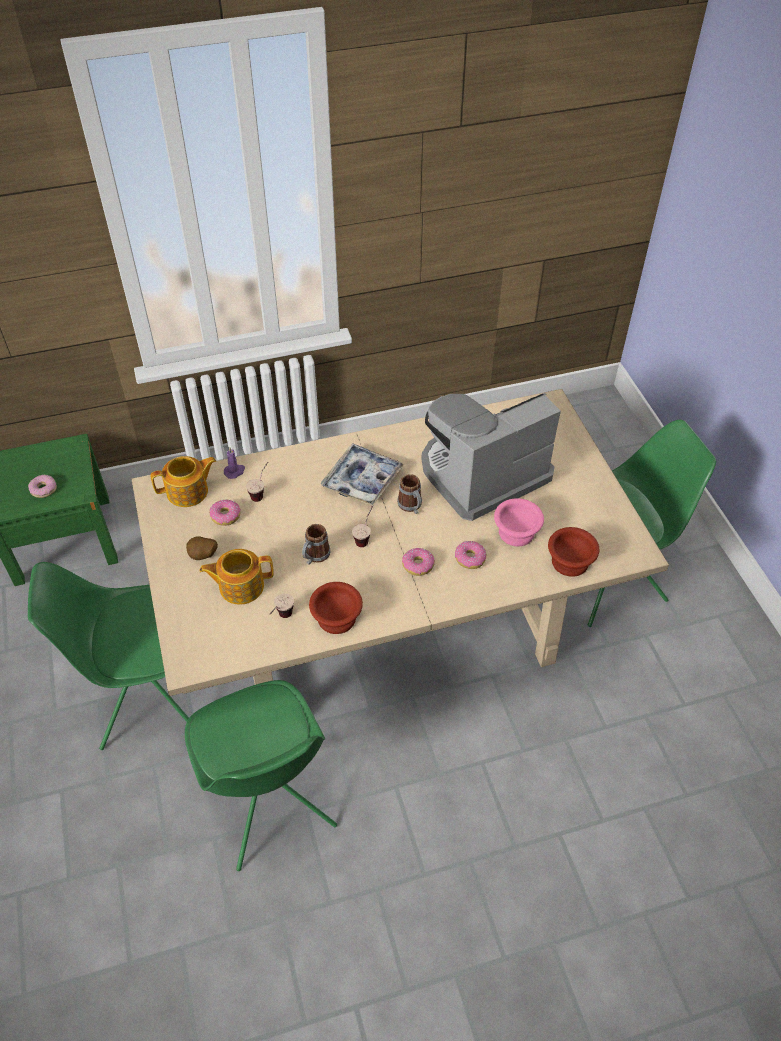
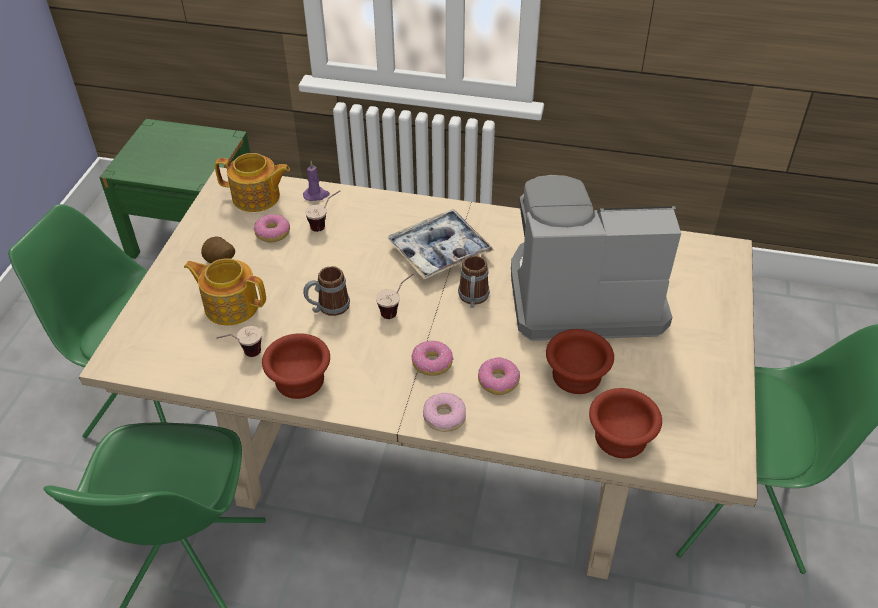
camera: 30 degrees right, 5 degrees down
donut [28,475,57,498] -> donut moved to [423,393,466,432]
pink bowl [494,498,544,546] -> brown bowl [546,329,614,394]

